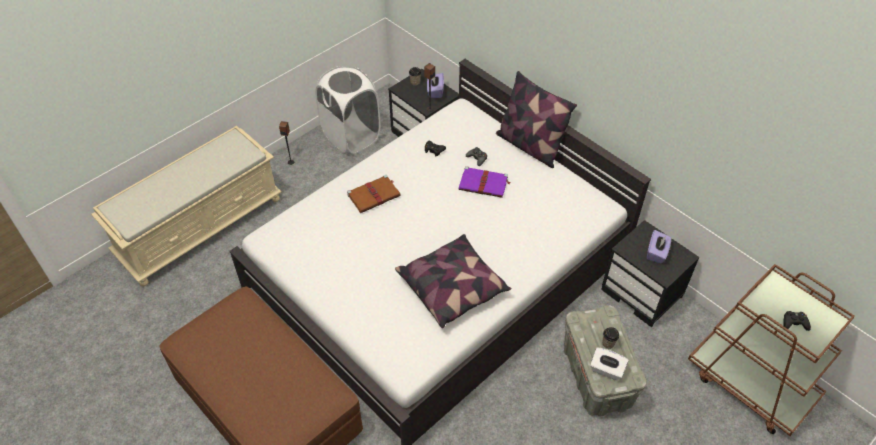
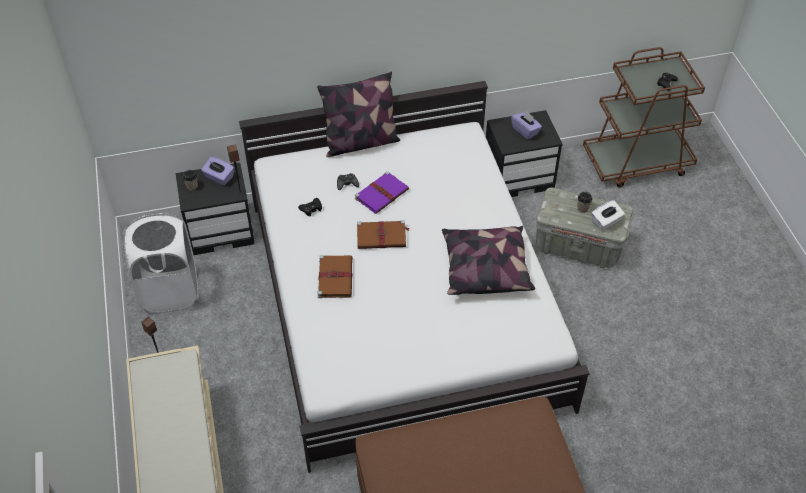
camera: 60 degrees left, 0 degrees up
none -> brown book [357,220,410,249]

